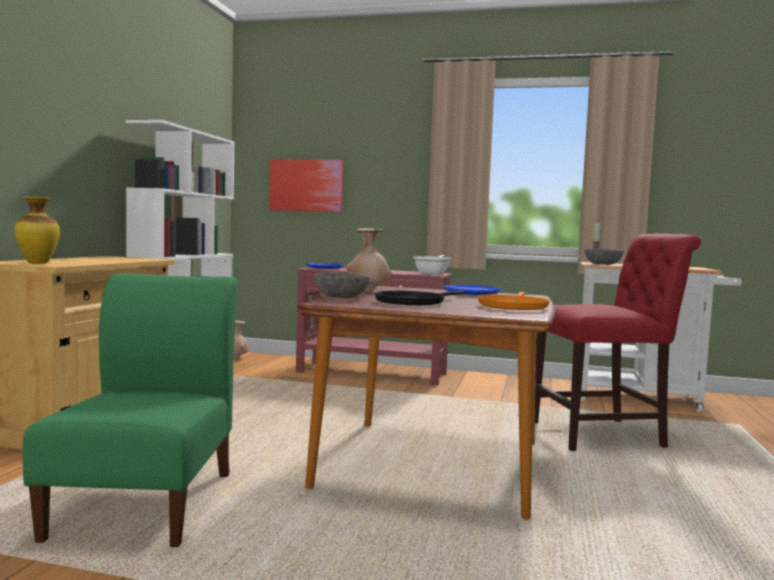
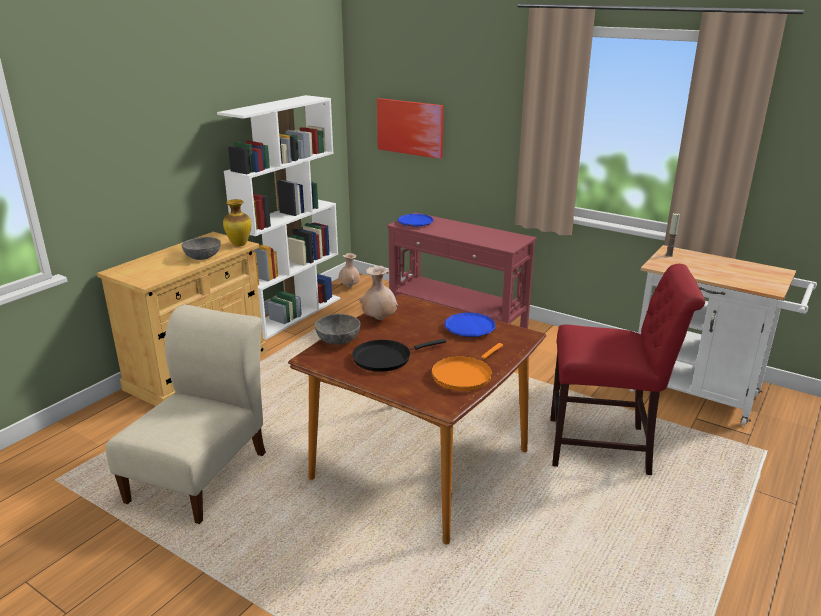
camera: 20 degrees right, 20 degrees up
vase [15,197,60,264] -> vase moved to [223,199,251,246]
green chair [23,273,239,547] -> beige chair [105,305,266,524]
frying pan [413,255,451,275] -> none
grey bowl [585,249,624,265] -> grey bowl moved to [181,237,221,260]

